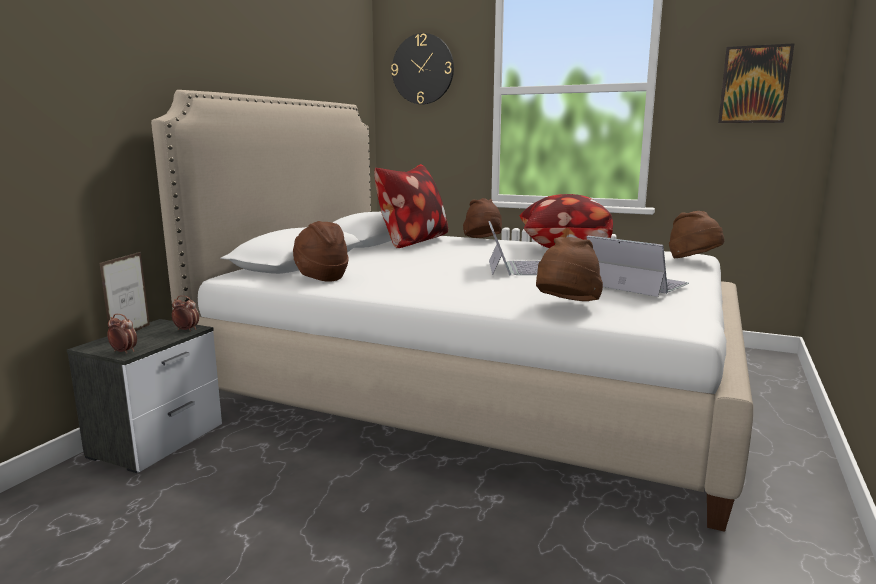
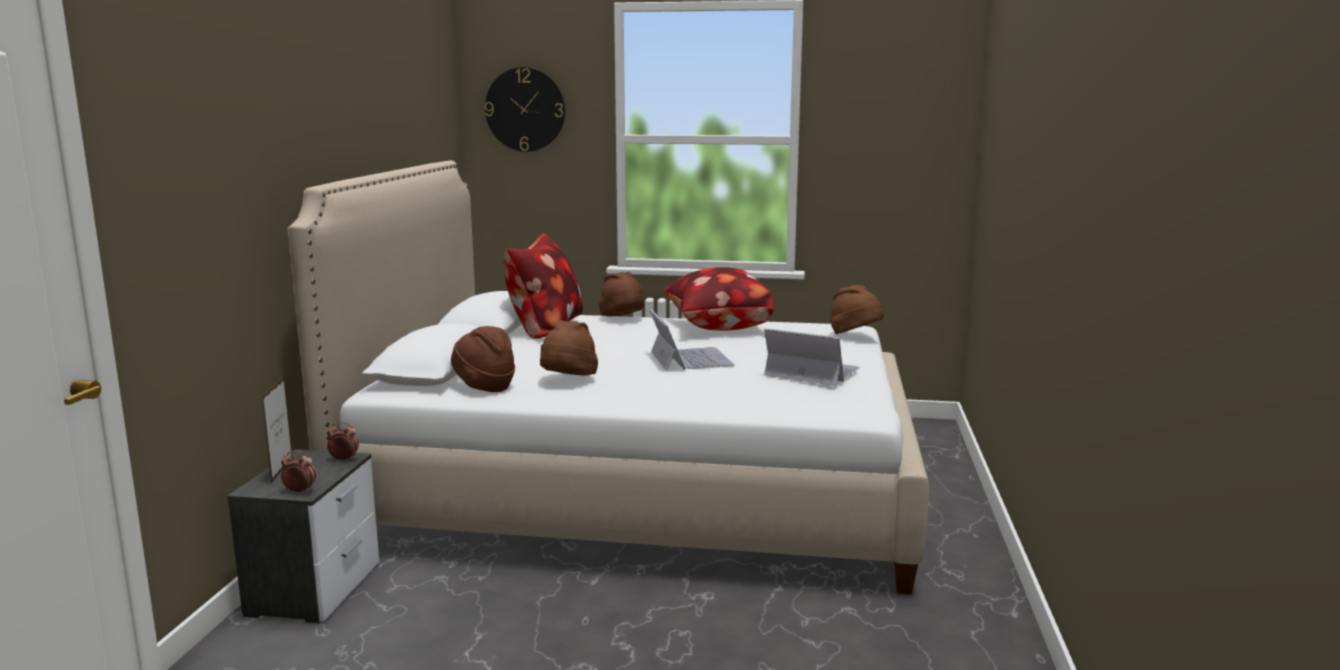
camera: 15 degrees left, 0 degrees up
brown hat [536,237,603,301] -> brown hat moved to [540,320,598,375]
picture [718,43,795,123] -> none

